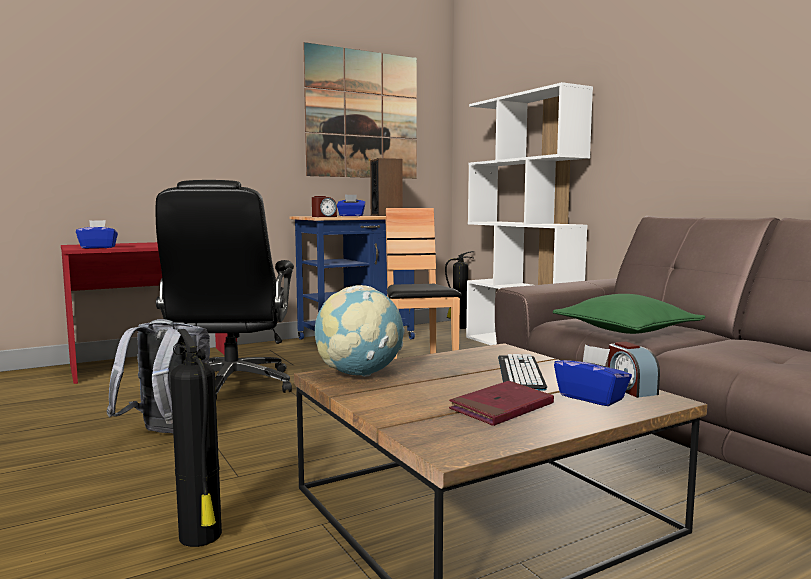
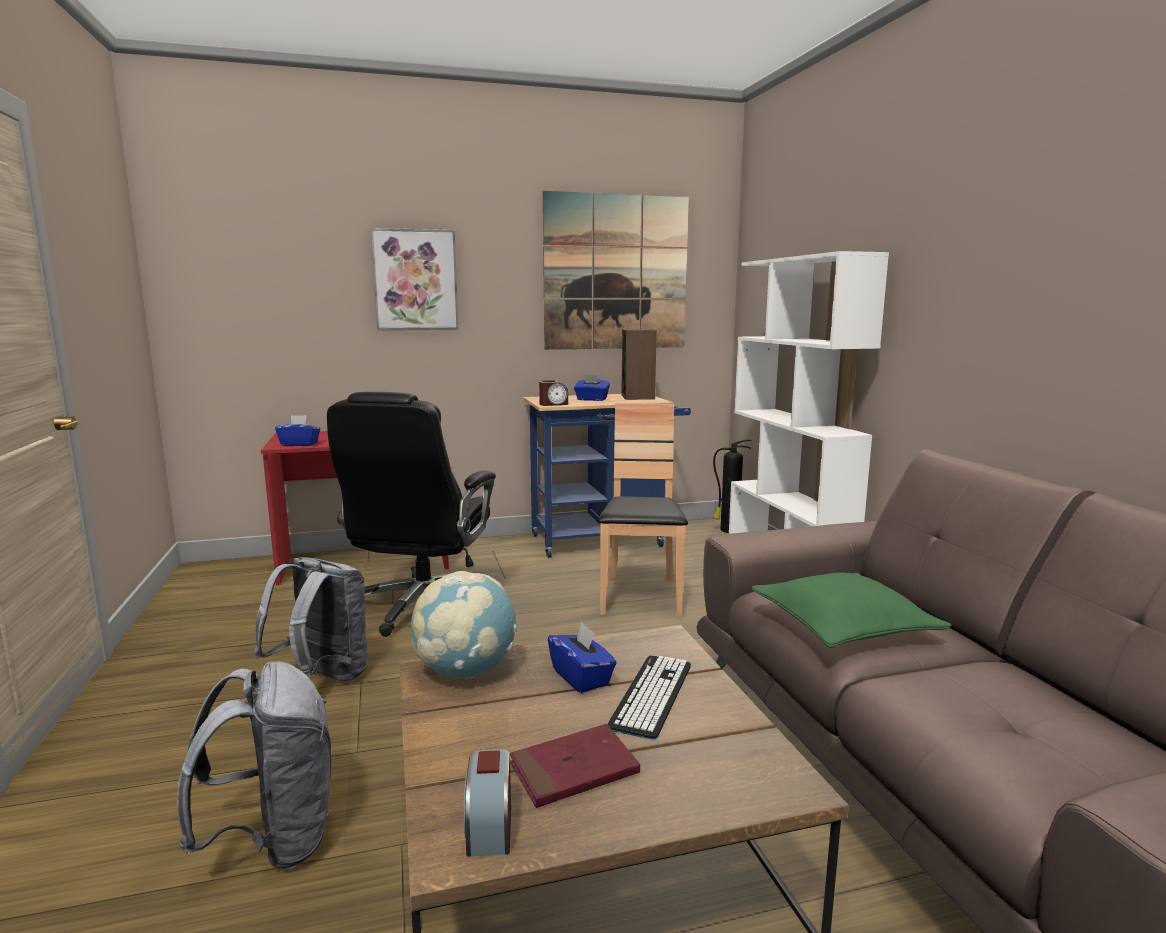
camera: 15 degrees right, 5 degrees up
fire extinguisher [170,329,222,547] -> grey backpack [177,661,331,870]
blue tissue box [554,345,632,406] -> blue tissue box moved to [548,622,616,693]
alarm clock [608,342,660,398] -> alarm clock moved to [464,749,511,857]
none -> picture [371,228,458,330]

